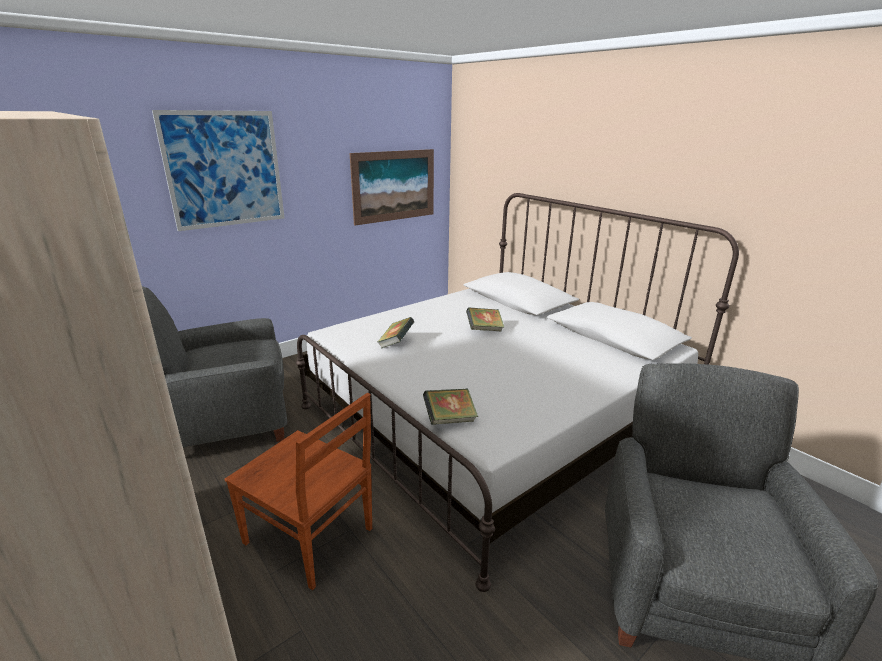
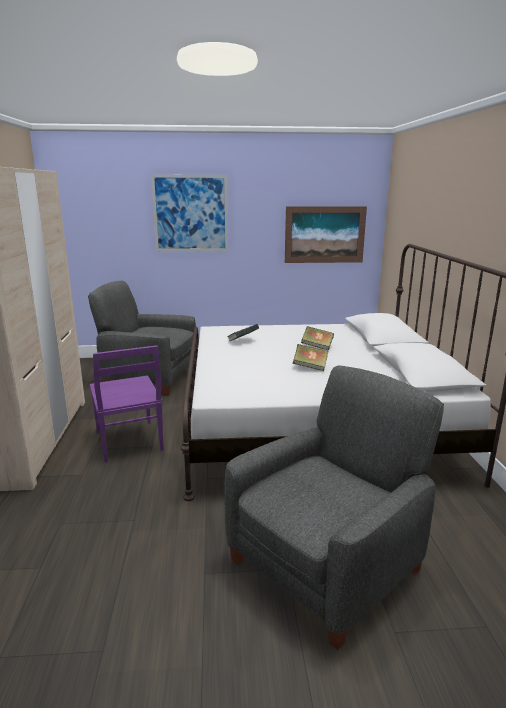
camera: 35 degrees right, 5 degrees down
brown chair [225,393,372,590] -> purple chair [90,345,164,462]
book [423,388,478,425] -> book moved to [293,344,328,371]

